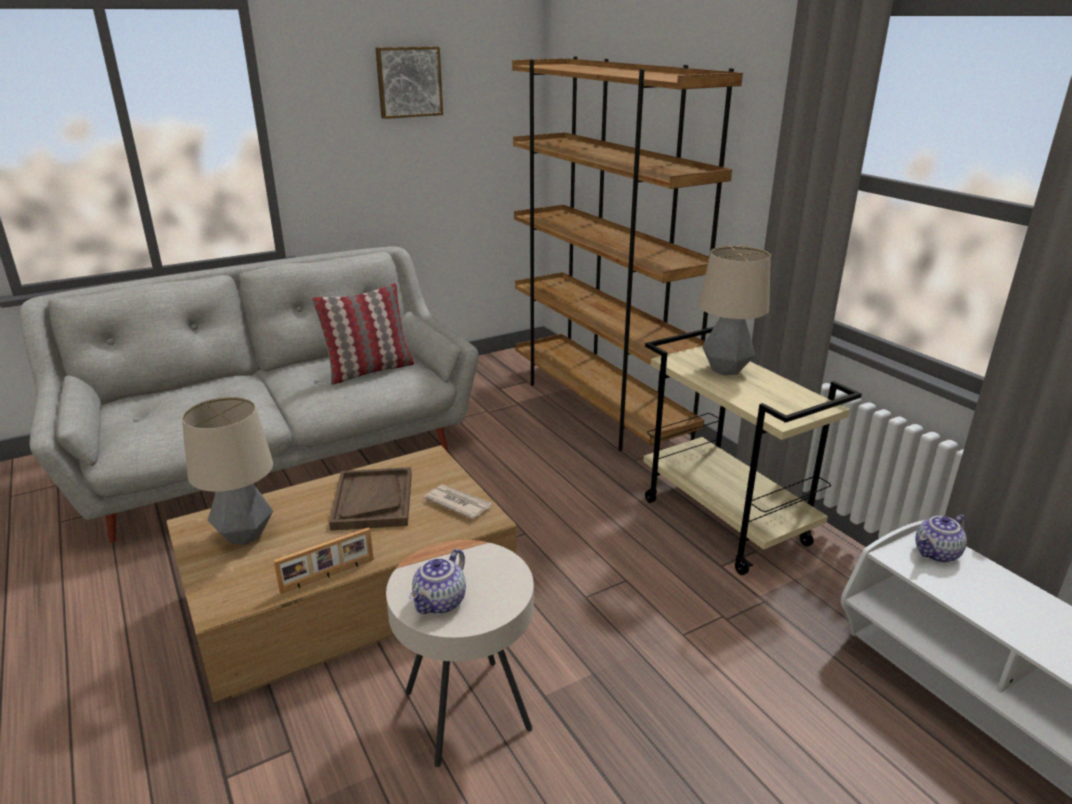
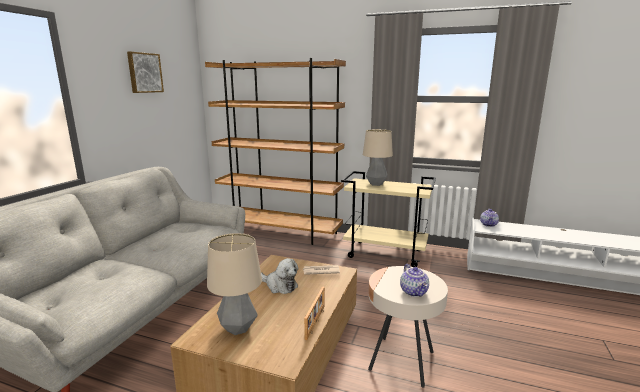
camera: 40 degrees left, 10 degrees down
pillow [312,283,414,385] -> none
brown tray [329,467,412,531] -> plush toy [261,258,298,294]

